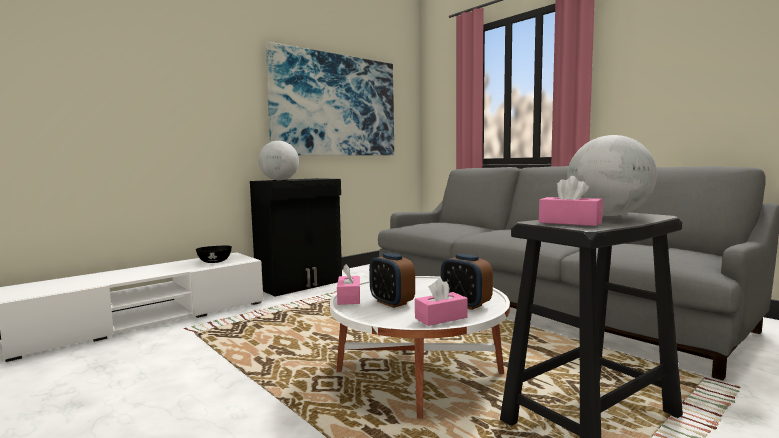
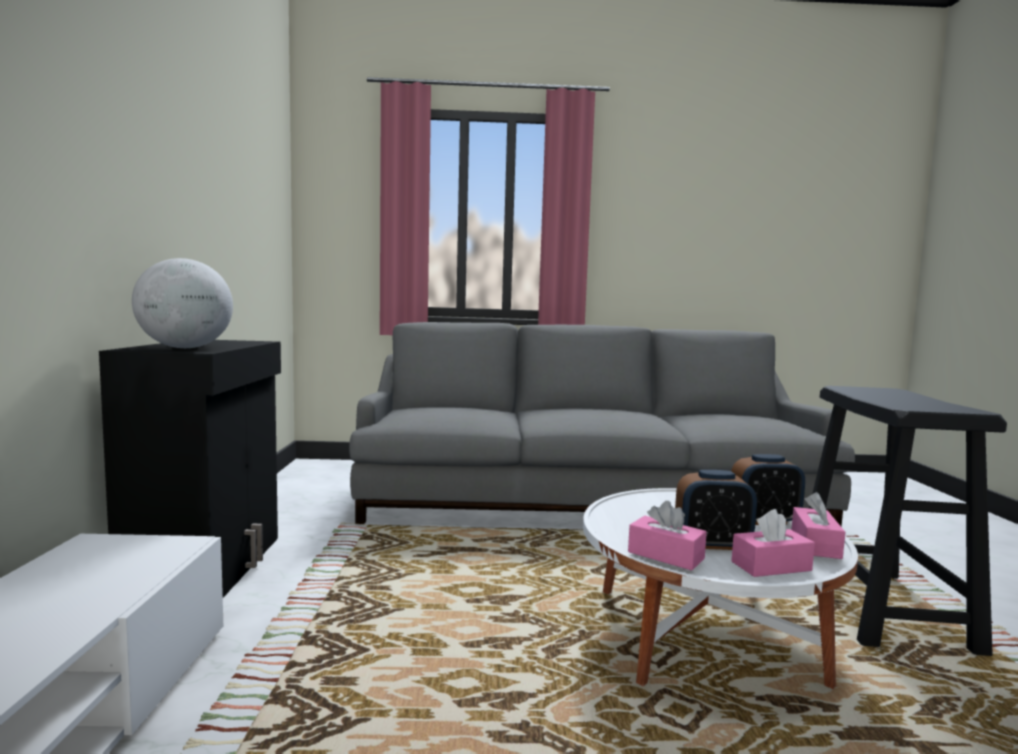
camera: 50 degrees left, 0 degrees up
black bowl [196,246,232,263] -> none
picture [265,42,394,156] -> none
pink tissue box [539,176,603,226] -> pink tissue box moved to [731,509,815,577]
globe [567,135,657,216] -> none

